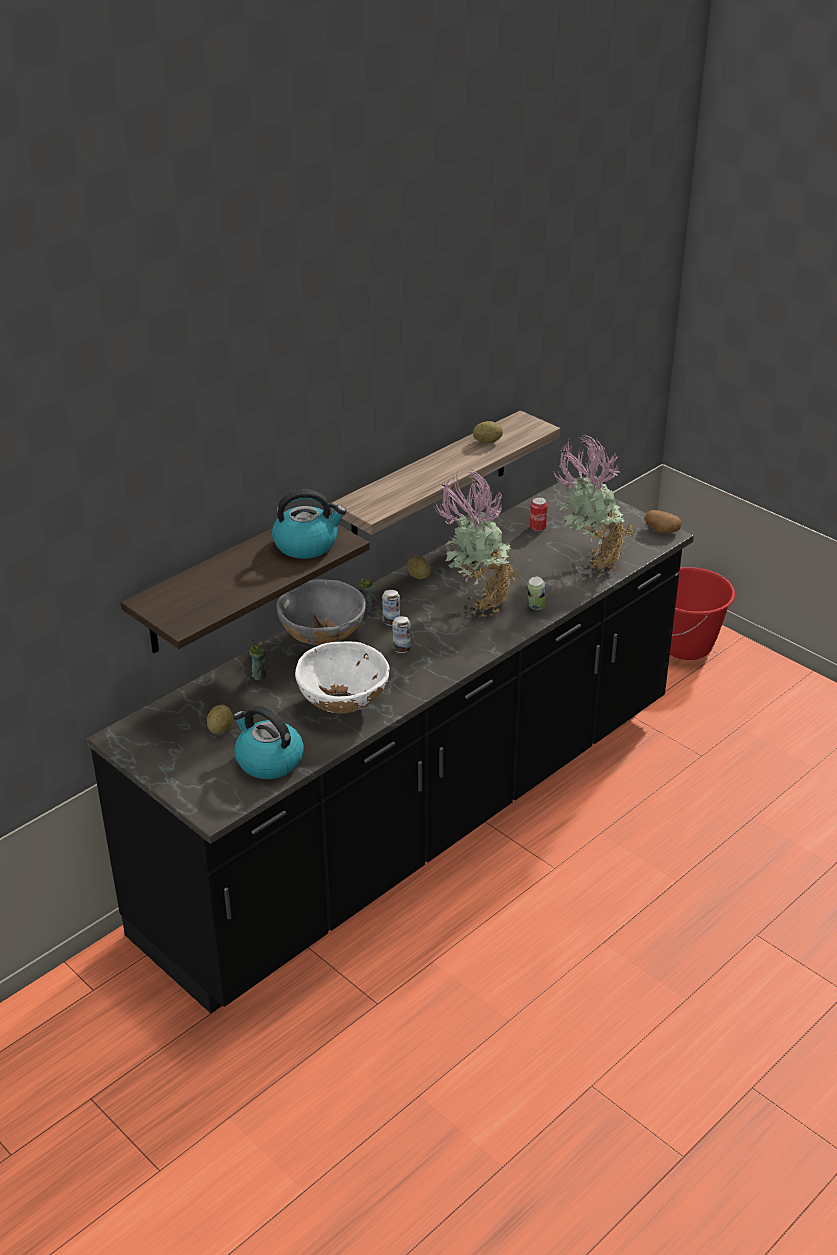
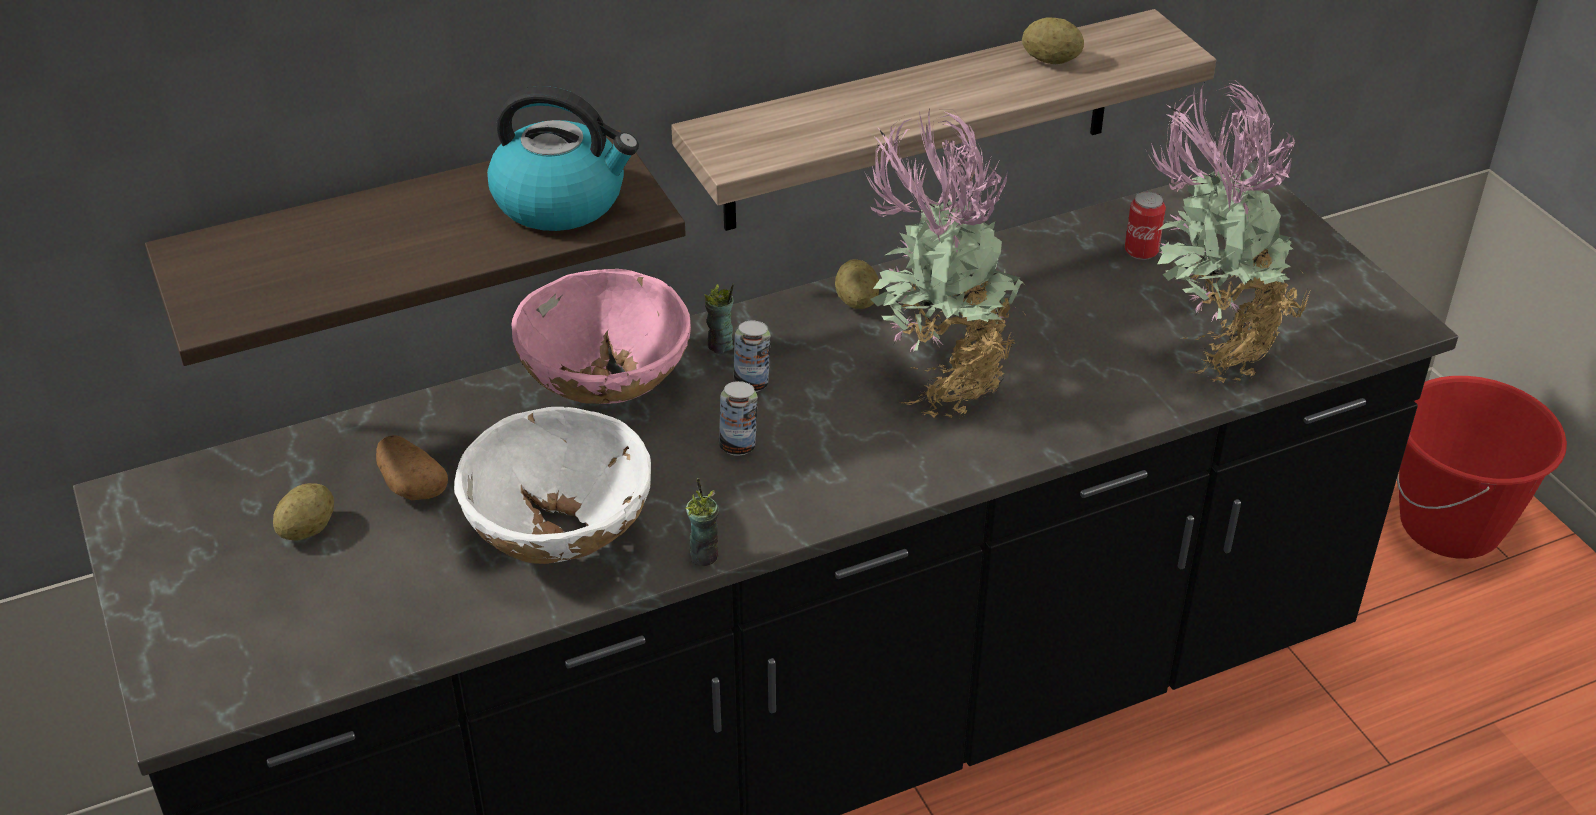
camera: 20 degrees right, 5 degrees up
kettle [233,706,304,779] -> none
cup [250,638,266,680] -> cup moved to [685,478,719,566]
grey bowl [276,579,366,645] -> pink bowl [511,269,691,404]
can [527,577,546,610] -> none
potato [645,510,682,533] -> potato moved to [376,435,448,500]

